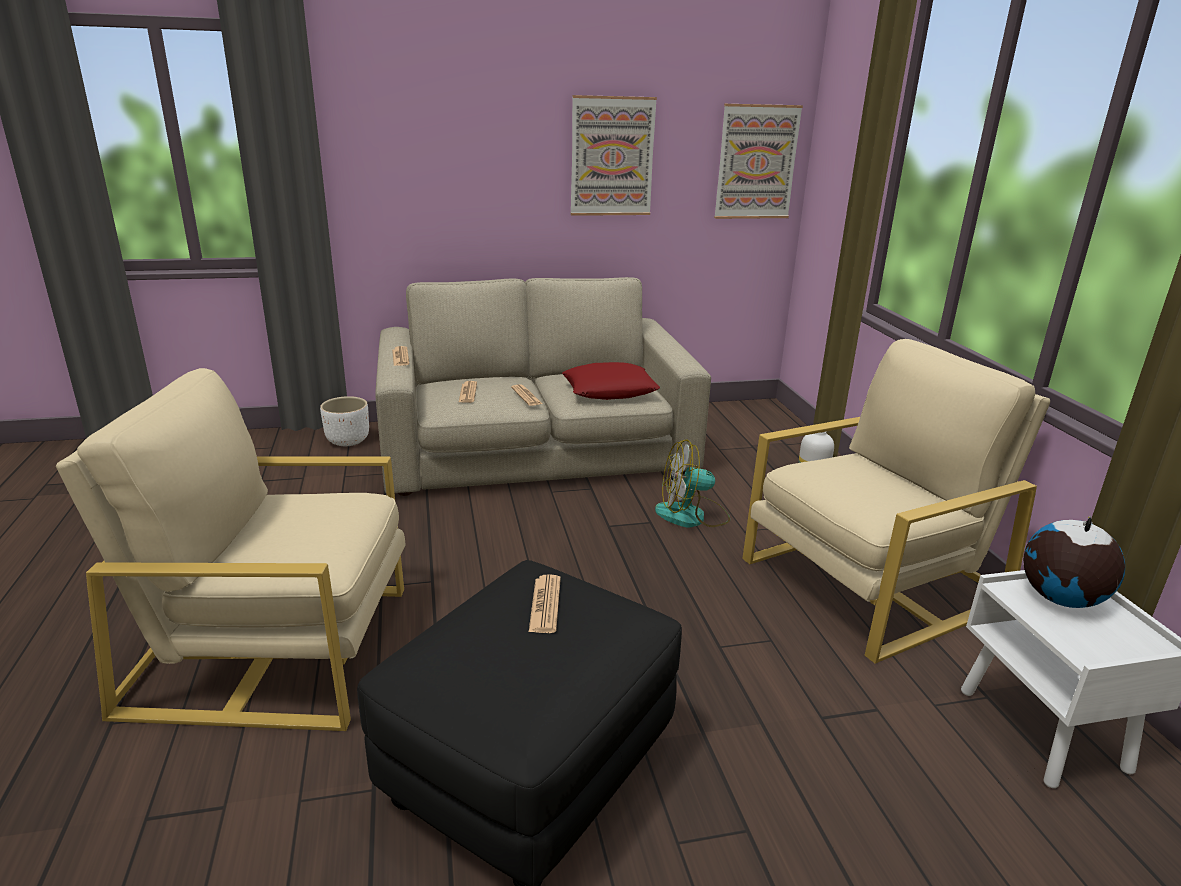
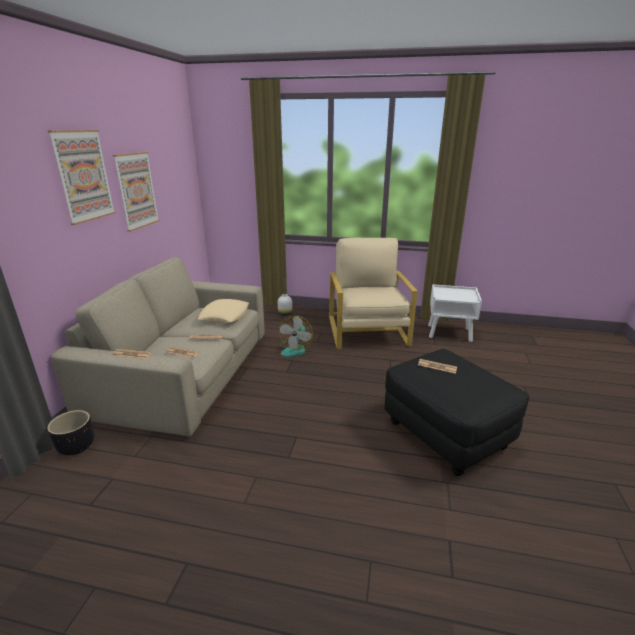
camera: 65 degrees left, 0 degrees up
beige armchair [56,368,406,731] -> none
white planter [320,396,369,446] -> black planter [47,410,94,456]
red pillow [562,362,660,400] -> beige pillow [198,299,249,323]
picture [714,104,803,219] -> picture moved to [47,130,116,225]
globe [1023,516,1125,608] -> none

